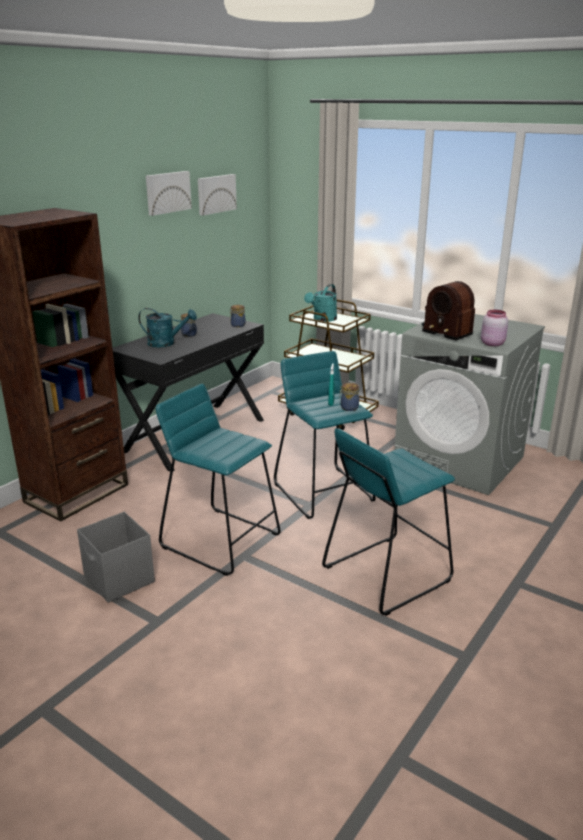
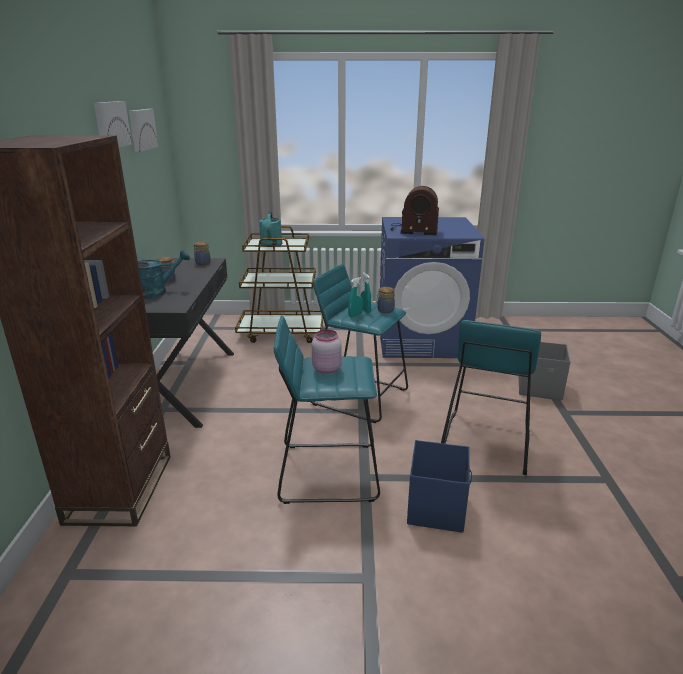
camera: 35 degrees left, 0 degrees up
grey storage box [77,512,155,603] -> grey storage box moved to [519,342,570,400]
grey washing machine [394,314,545,495] -> blue washing machine [380,217,484,358]
pink jar [481,310,508,346] -> pink jar moved to [312,329,342,374]
none -> turquoise spray bottle [348,277,363,317]
none -> blue storage box [407,440,472,533]

